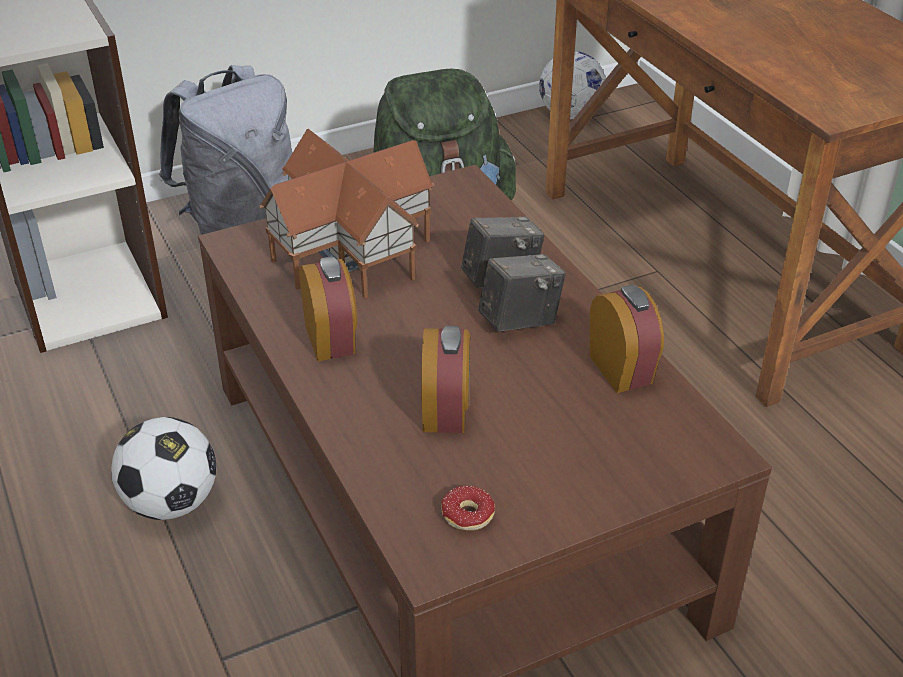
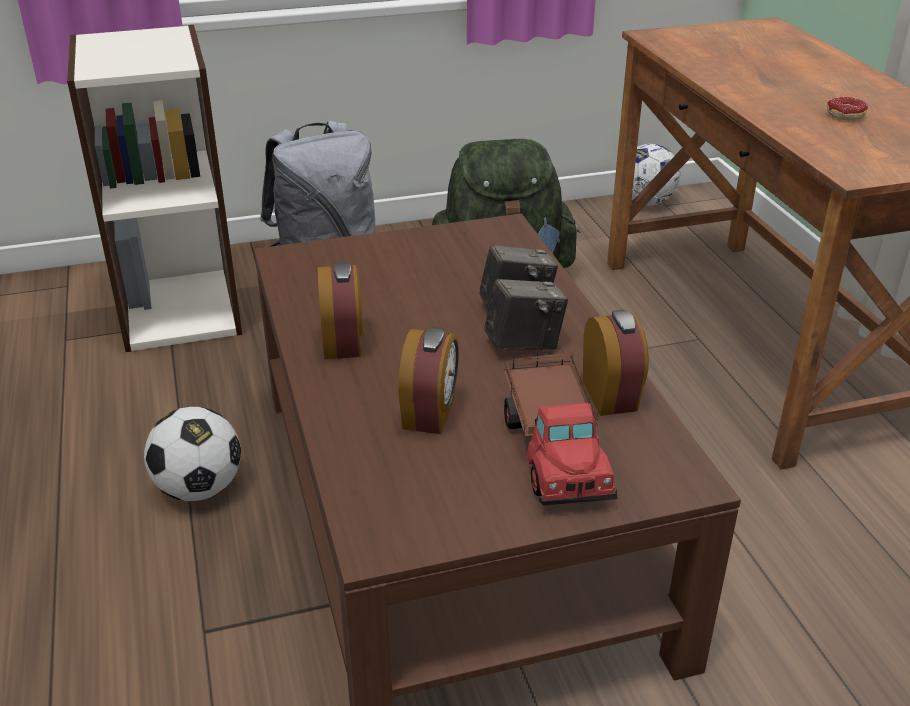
camera: 10 degrees right, 5 degrees down
toy house [259,129,434,298] -> none
donut [441,486,495,530] -> donut moved to [827,97,868,120]
none -> toy truck [504,352,617,505]

